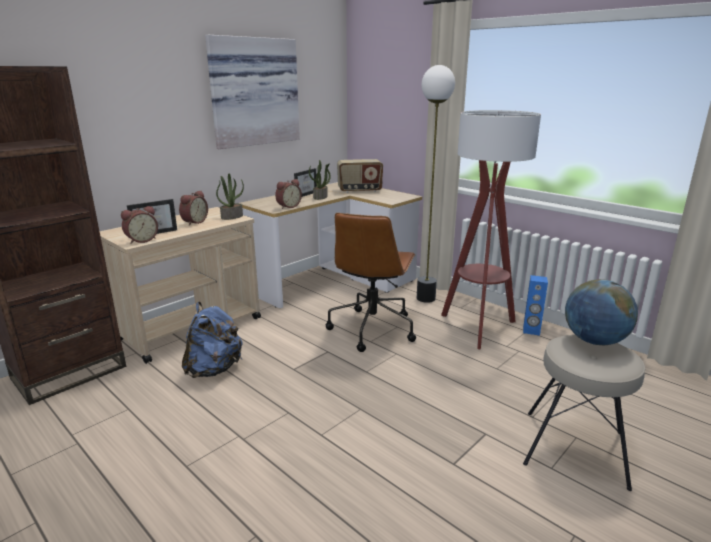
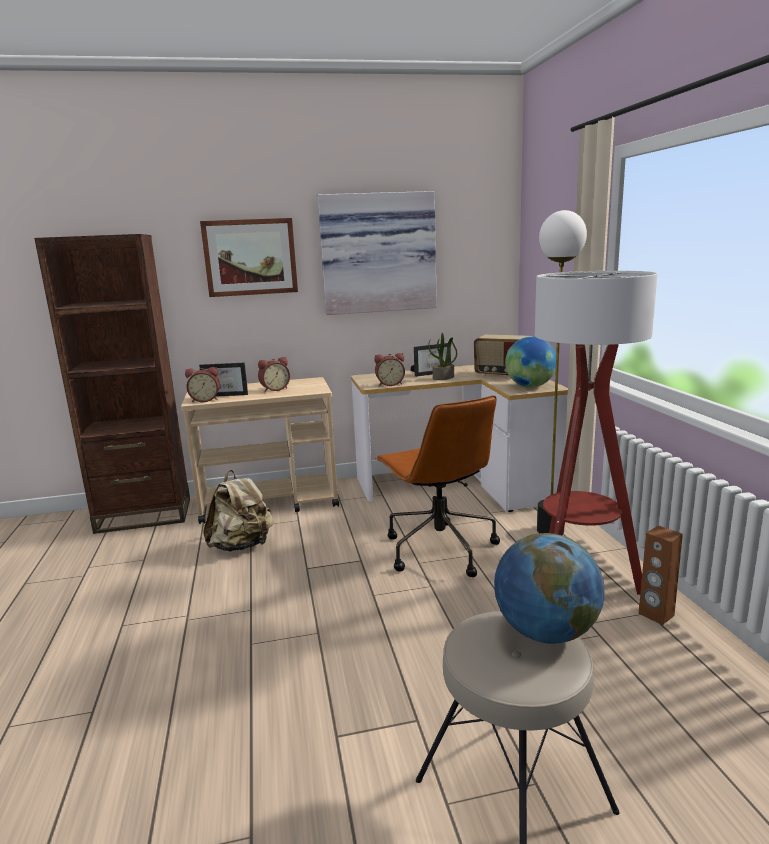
camera: 35 degrees right, 5 degrees down
blue backpack [182,302,243,378] -> beige backpack [203,470,274,552]
potted plant [216,174,244,220] -> none
brown office chair [326,213,416,352] -> brown office chair turned 75 degrees counterclockwise [375,395,500,577]
blue speaker [523,275,548,335] -> brown speaker [639,525,683,625]
none -> picture [200,218,298,297]
none -> globe [505,337,556,387]

